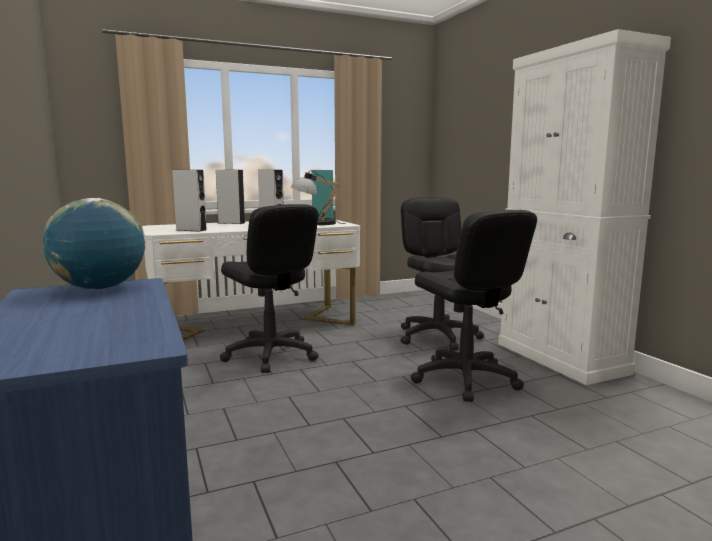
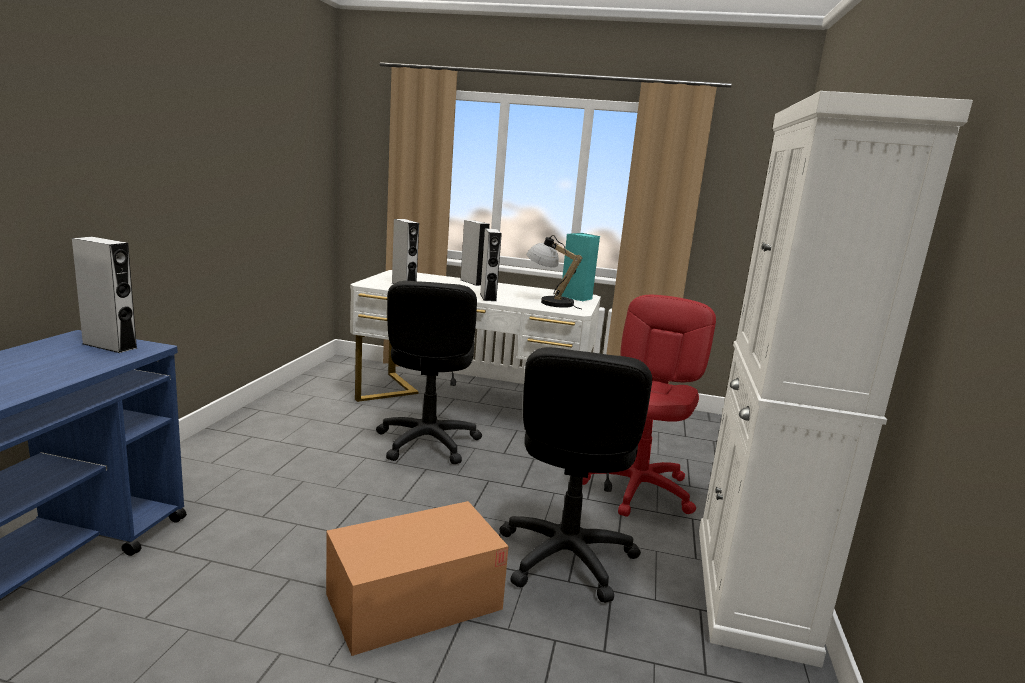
camera: 35 degrees right, 5 degrees up
globe [43,198,146,290] -> grey speaker [72,237,137,353]
black office chair [400,197,484,351] -> red office chair [582,295,716,517]
none -> cardboard box [326,501,509,656]

